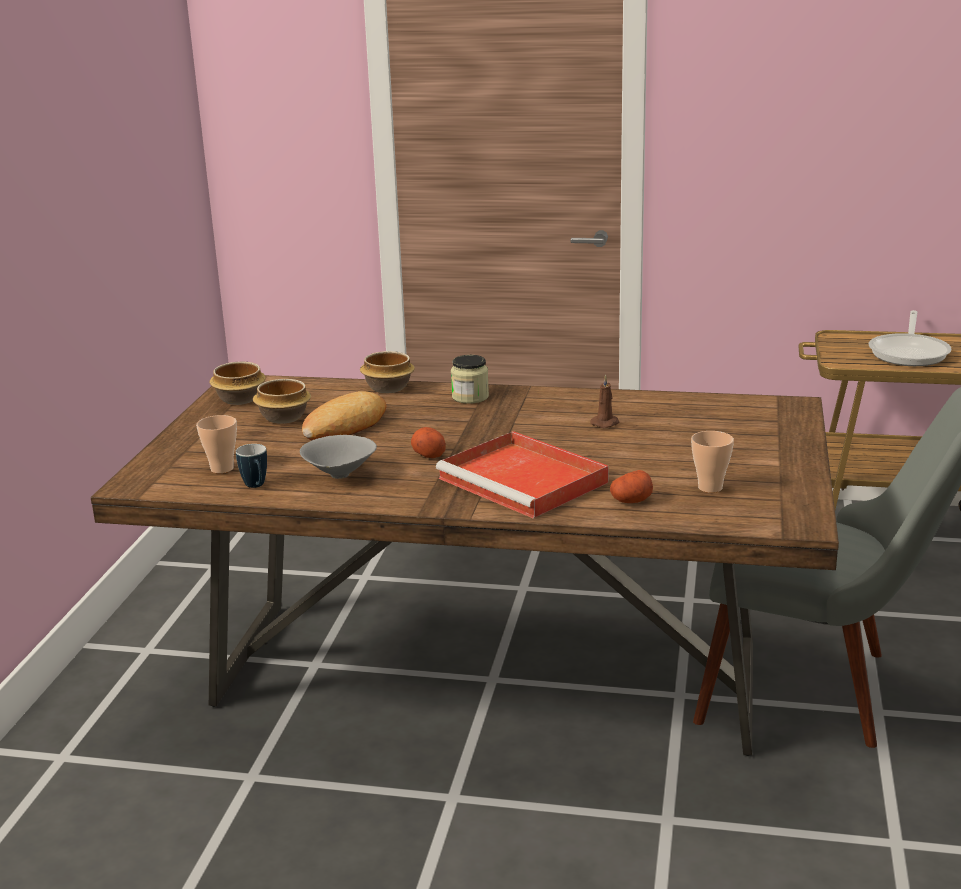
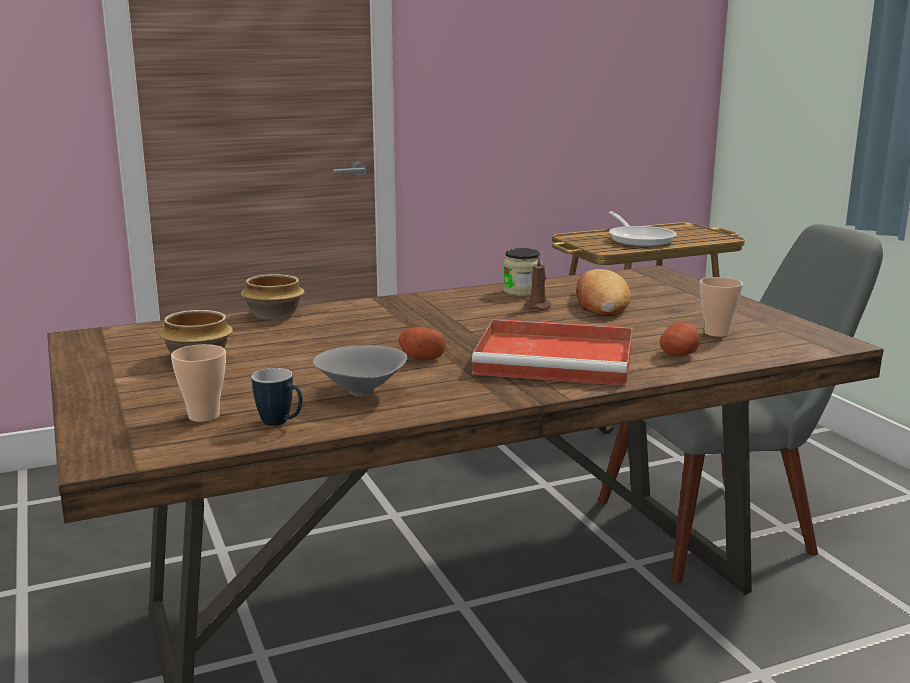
camera: 35 degrees left, 5 degrees down
bowl [210,362,266,405] -> none
bread [302,391,387,440] -> bread moved to [576,269,631,316]
jar [451,355,489,404] -> jar moved to [503,248,542,296]

